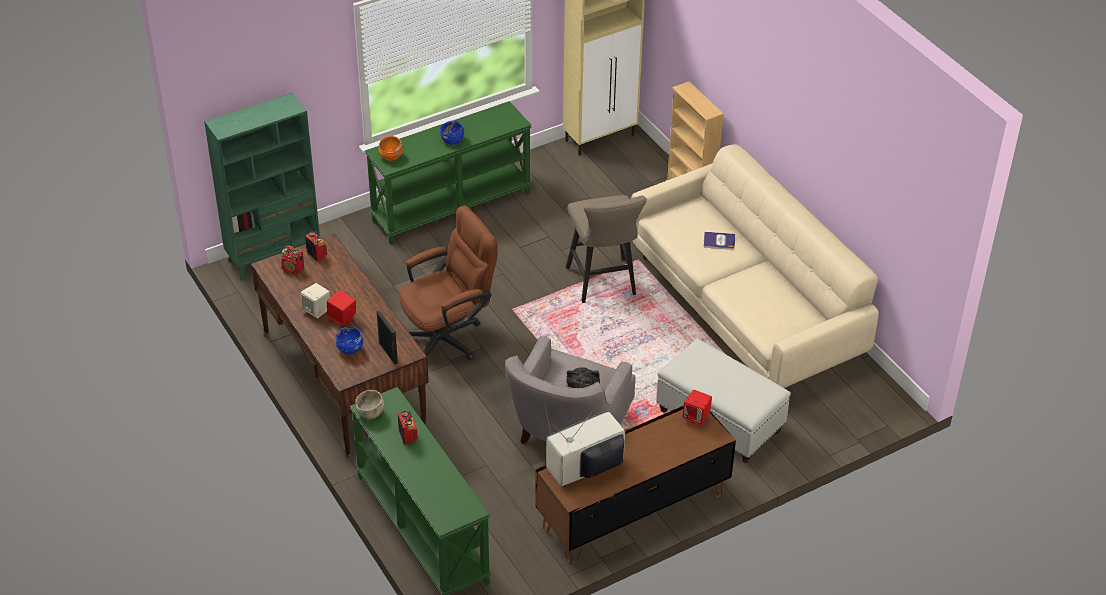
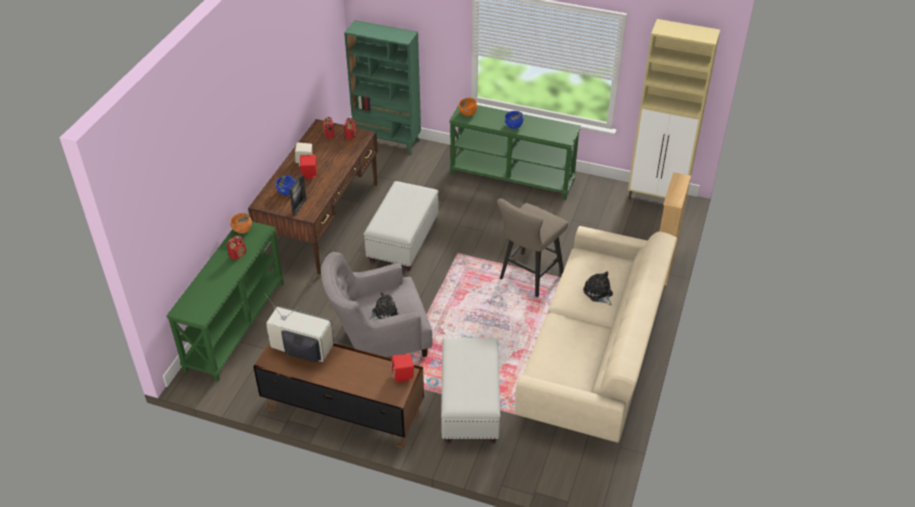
camera: 50 degrees right, 0 degrees up
beige bowl [355,390,384,419] -> orange bowl [230,213,252,234]
brown office chair [399,206,498,360] -> white ottoman [364,181,439,271]
book [704,232,735,250] -> plush toy [583,271,613,305]

